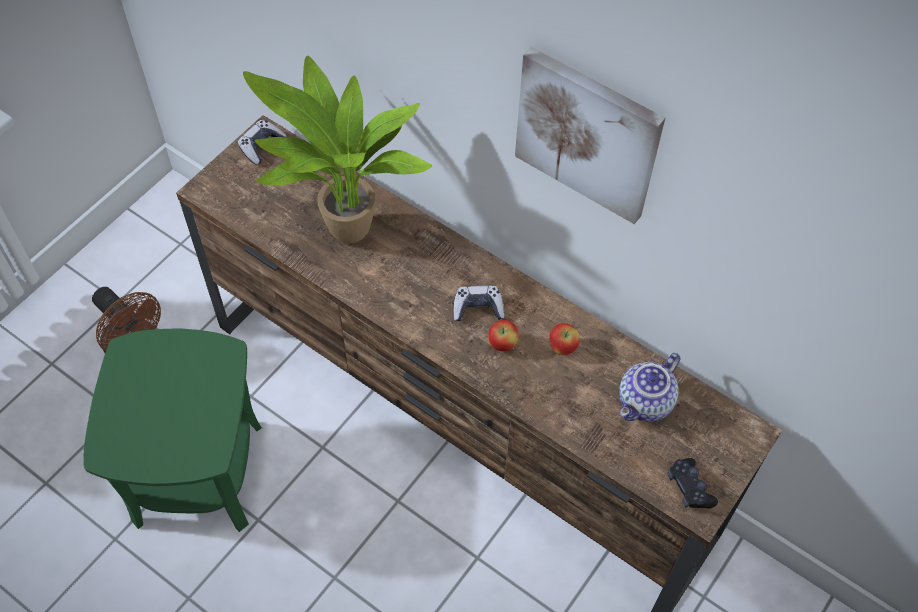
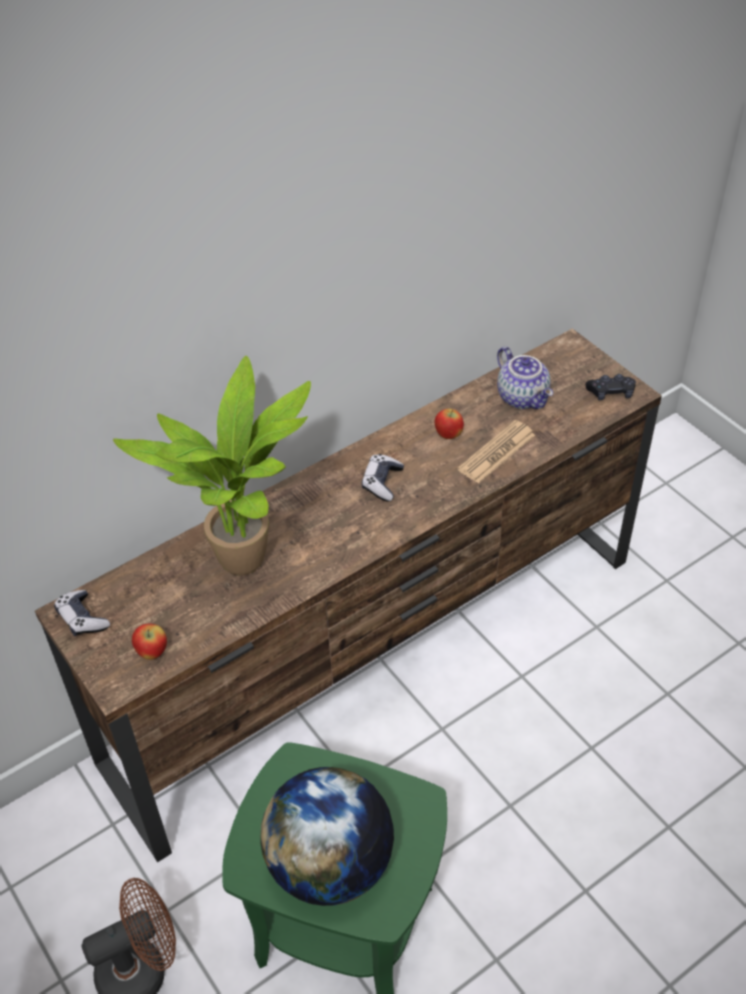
camera: 70 degrees left, 10 degrees down
apple [488,320,519,352] -> apple moved to [132,624,167,660]
picture [515,47,665,224] -> none
none -> globe [260,767,394,906]
none -> newspaper [457,420,535,484]

